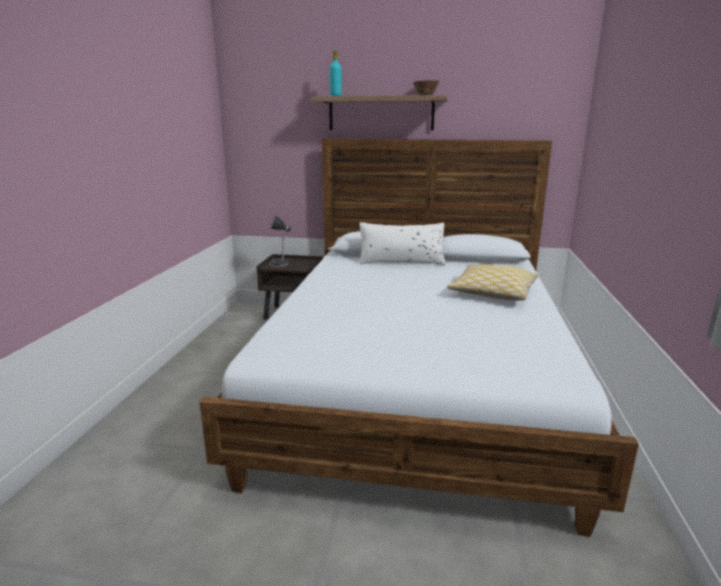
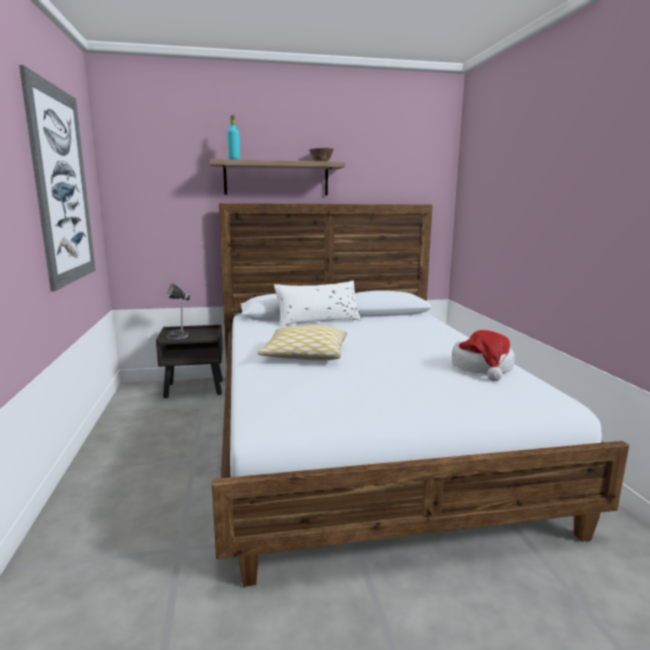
camera: 20 degrees left, 5 degrees down
pillow [447,264,538,301] -> pillow moved to [257,325,347,361]
none -> picture [19,65,96,291]
none -> hat [452,330,514,381]

